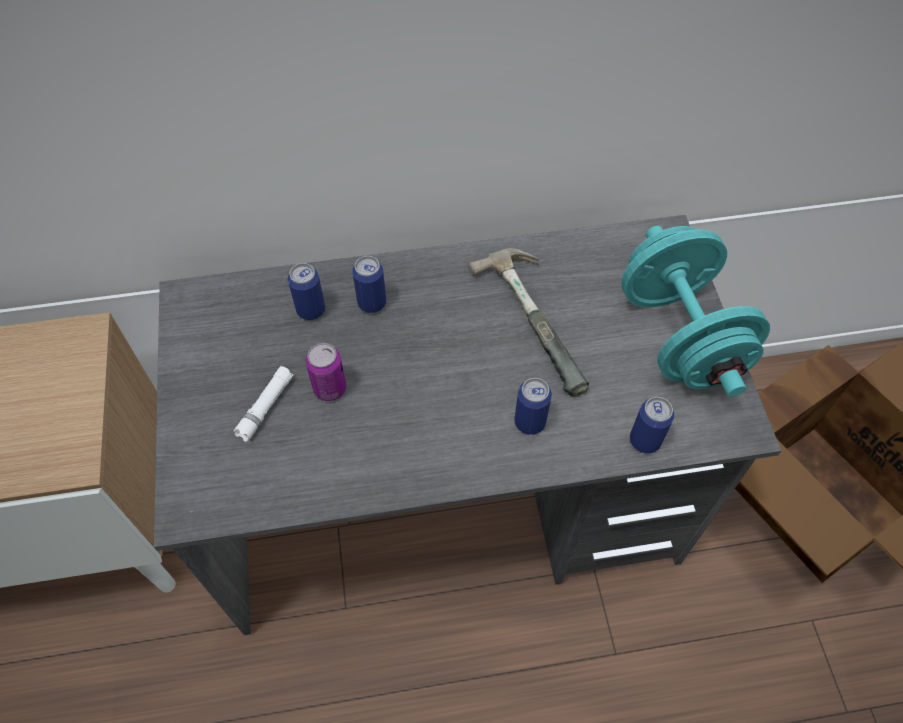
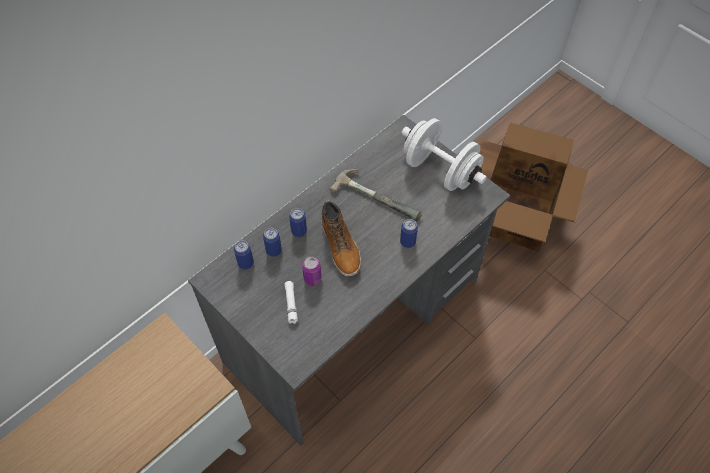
camera: 35 degrees left, 0 degrees up
turquoise dumbbell [621,226,770,397] -> white dumbbell [402,118,487,191]
can [630,397,674,453] -> can moved to [234,241,254,269]
none -> boot [322,200,361,276]

